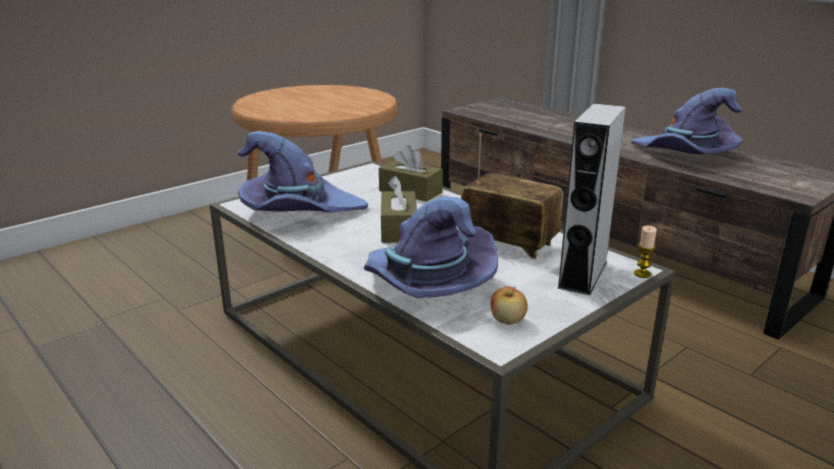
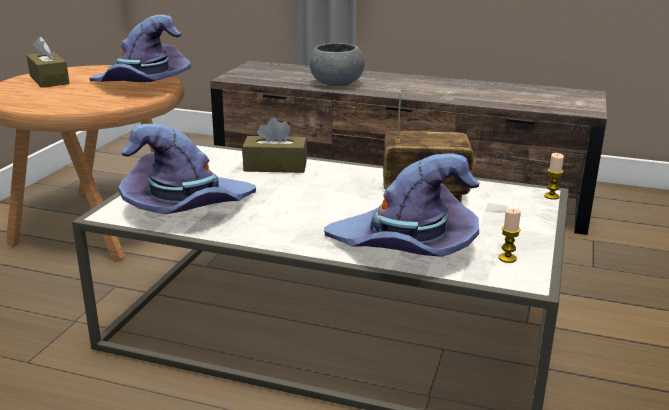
camera: 30 degrees left, 0 degrees up
brown tissue box [381,176,417,243] -> brown tissue box moved to [27,36,70,88]
apple [491,286,528,325] -> candle [498,209,521,263]
grey speaker [557,103,626,295] -> none
purple hat [631,88,743,154] -> purple hat moved to [89,15,191,82]
none -> grey bowl [310,43,364,86]

